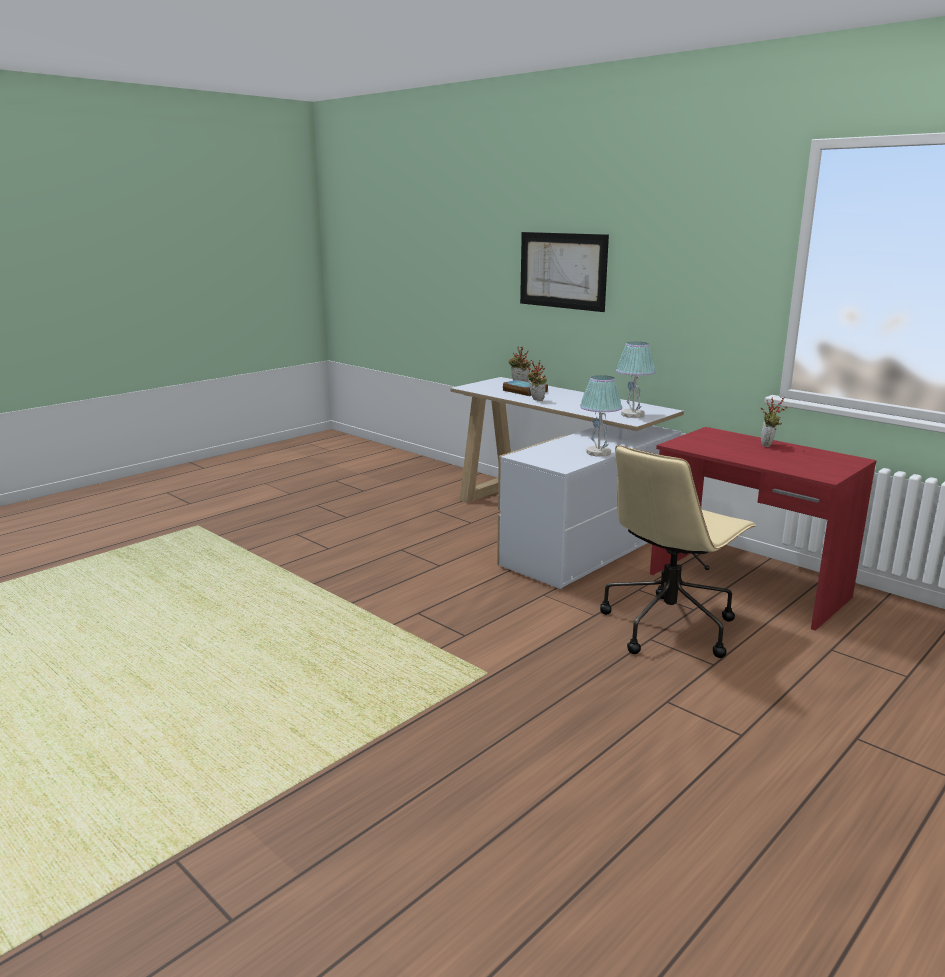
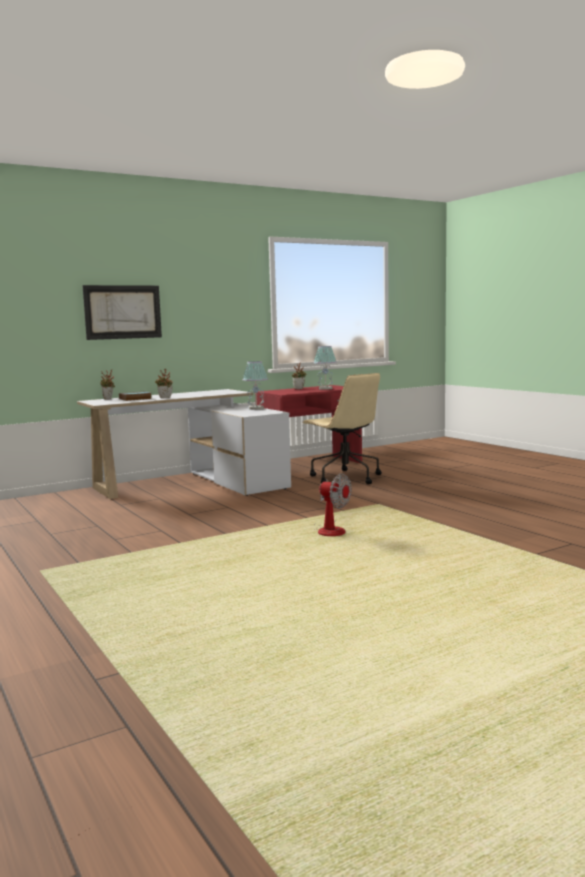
camera: 75 degrees left, 10 degrees down
table lamp [616,342,656,418] -> table lamp moved to [314,346,337,390]
none -> fan [314,473,352,536]

